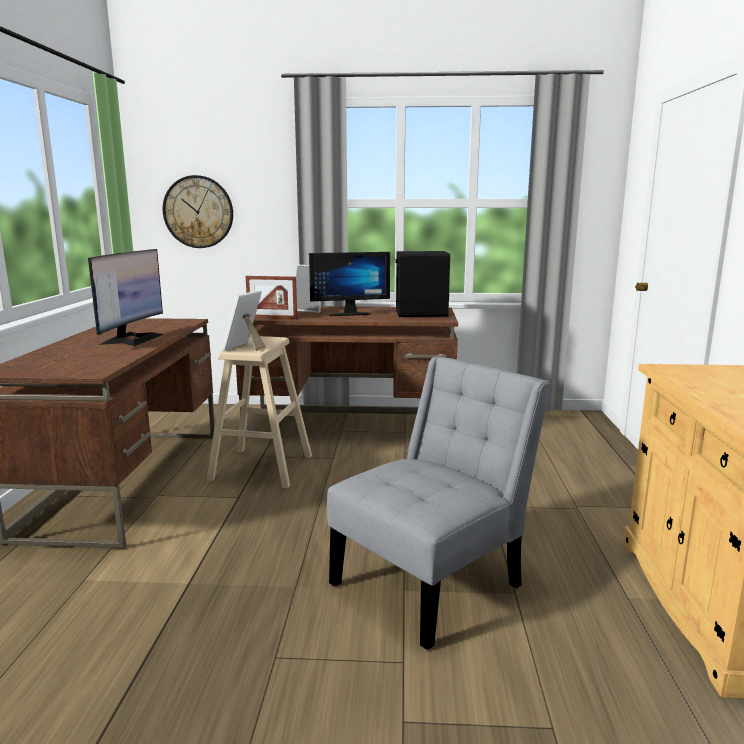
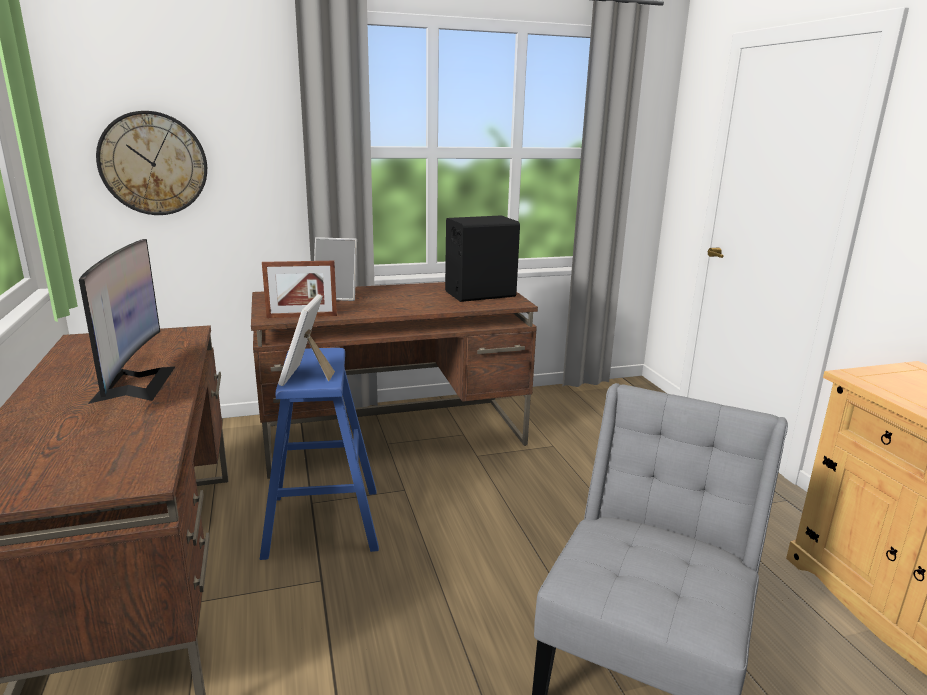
camera: 20 degrees left, 5 degrees up
beige stool [206,336,312,488] -> blue stool [259,348,379,560]
monitor [309,252,390,316] -> none

